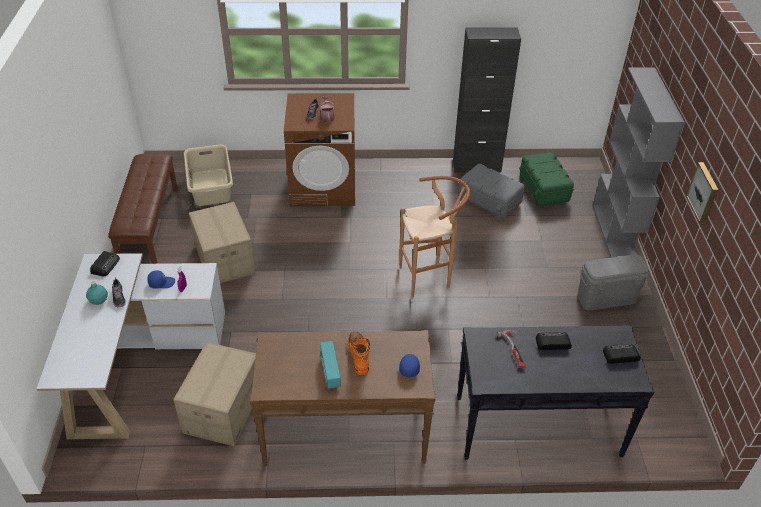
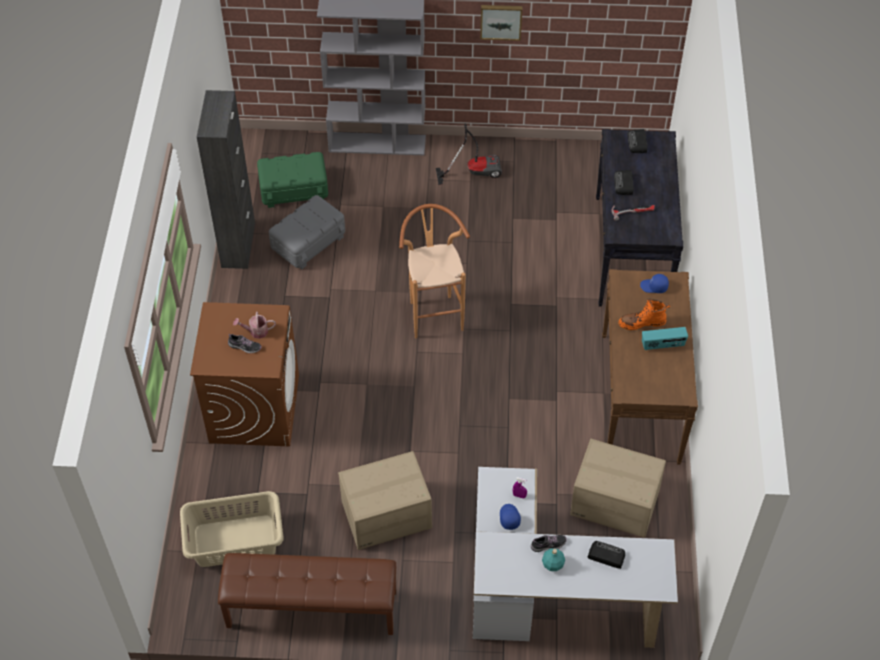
camera: 85 degrees left, 10 degrees up
radio [90,251,120,276] -> radio moved to [587,541,625,569]
grey storage box [578,255,649,310] -> vacuum cleaner [436,124,502,185]

